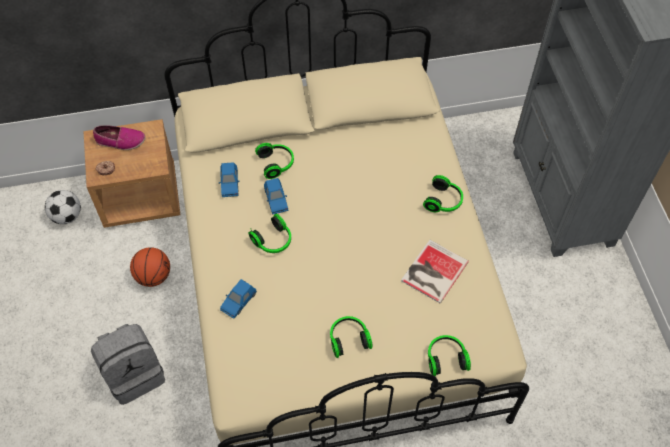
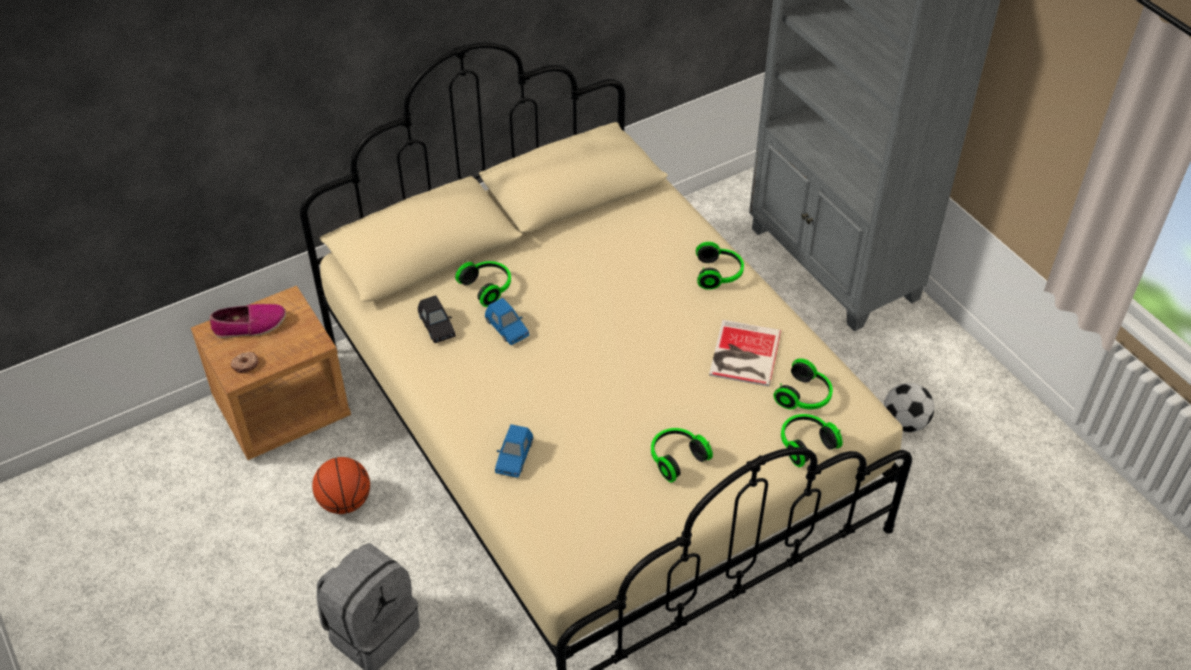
camera: 20 degrees left, 10 degrees down
football [45,190,81,224] -> football moved to [884,383,934,432]
blue toy car [219,162,239,197] -> black toy car [418,295,456,343]
headphones [248,214,291,253] -> headphones moved to [773,358,833,409]

